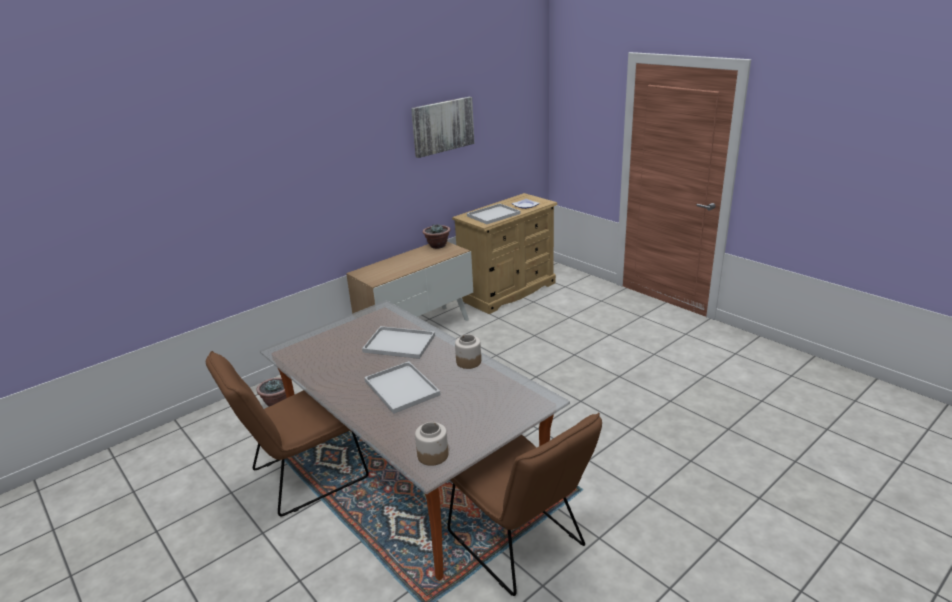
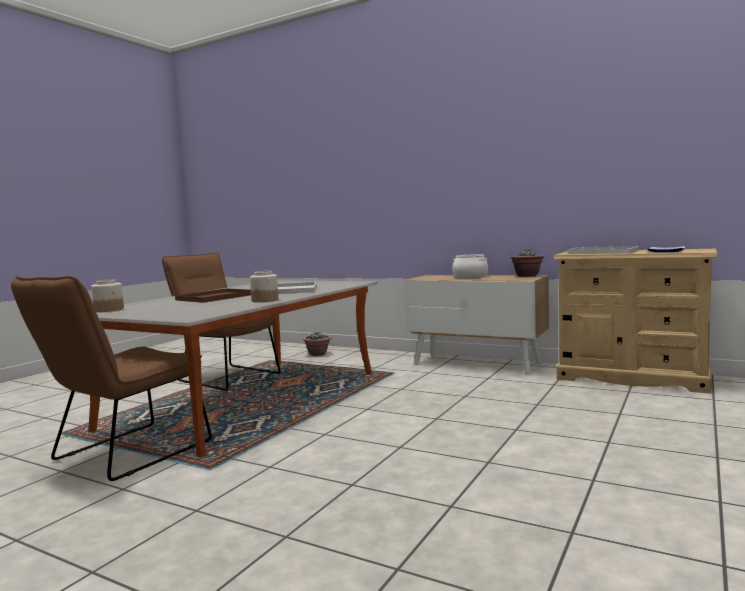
camera: 70 degrees right, 20 degrees down
white tray [364,361,440,414] -> brown tray [175,288,251,303]
picture [411,97,474,158] -> none
none -> cooking pot [453,254,488,278]

